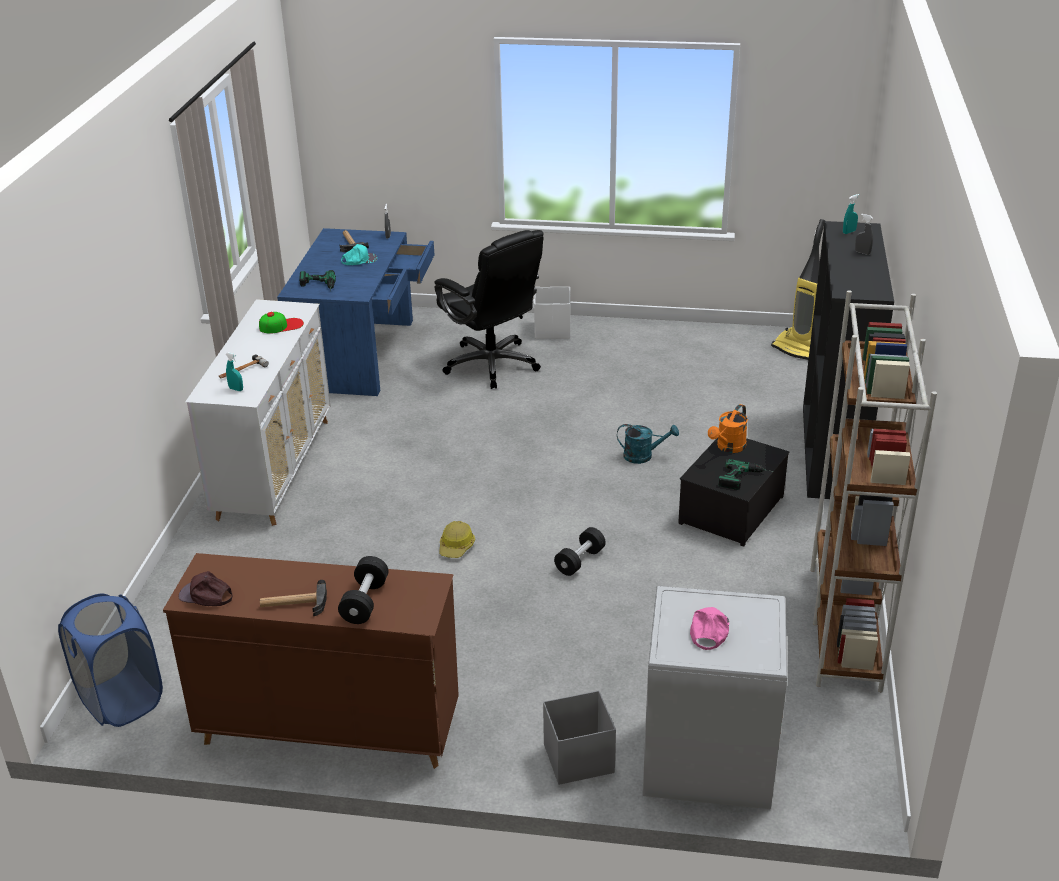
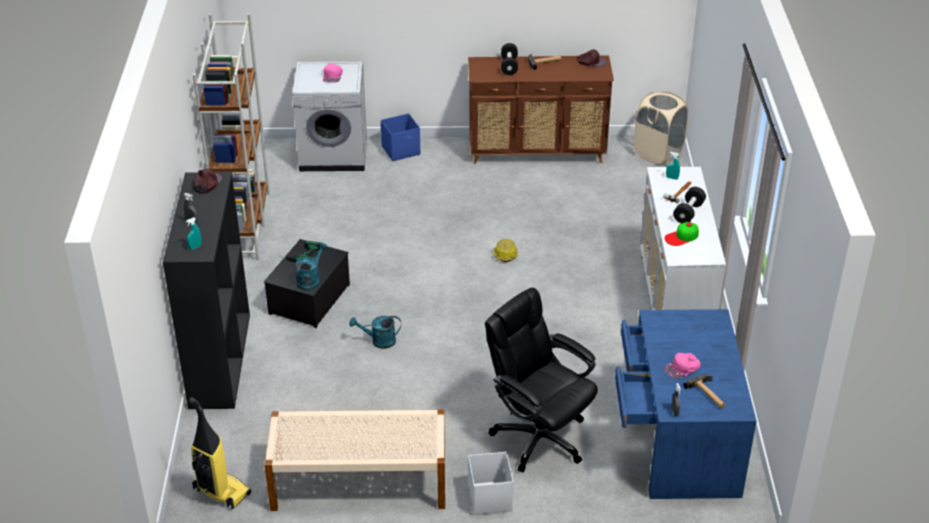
camera: 170 degrees right, 5 degrees up
blue laundry basket [58,593,163,727] -> beige laundry basket [634,92,689,165]
power drill [299,270,336,291] -> none
turquoise cap [341,244,377,265] -> pink cap [664,353,701,379]
grey storage box [543,690,616,785] -> blue storage box [381,113,420,161]
black dumbbell [554,527,606,576] -> black dumbbell moved to [673,187,706,224]
orange watering can [708,404,748,453] -> turquoise watering can [296,242,327,290]
none -> brown cap [194,169,222,193]
none -> beige bench [265,409,445,511]

